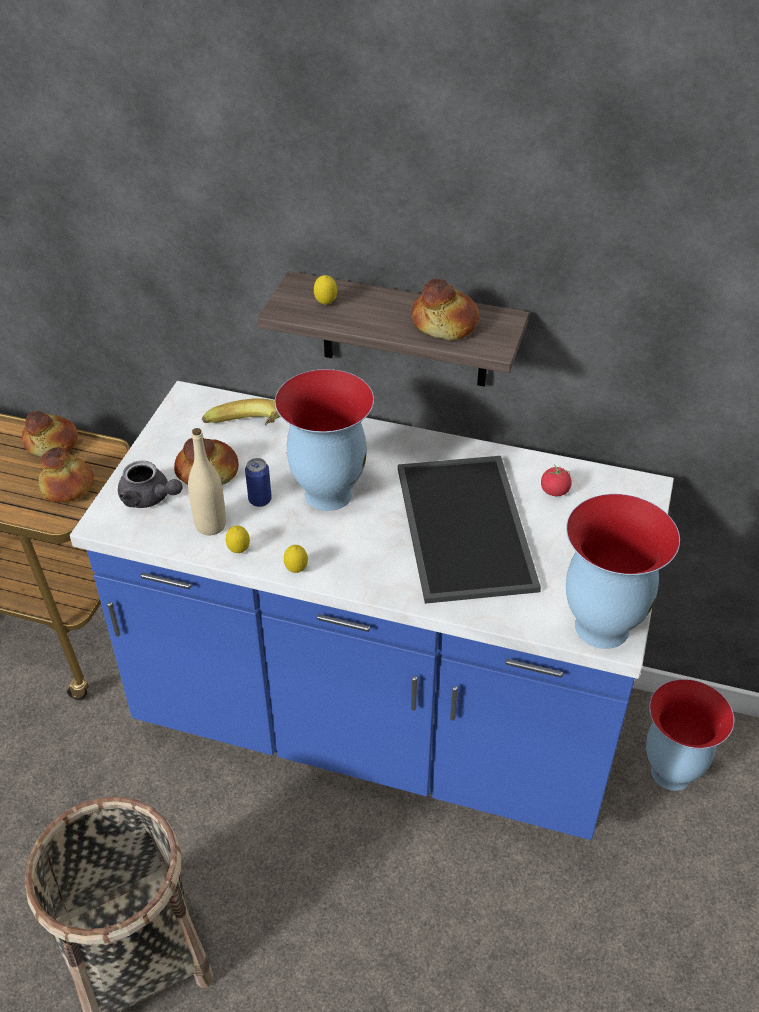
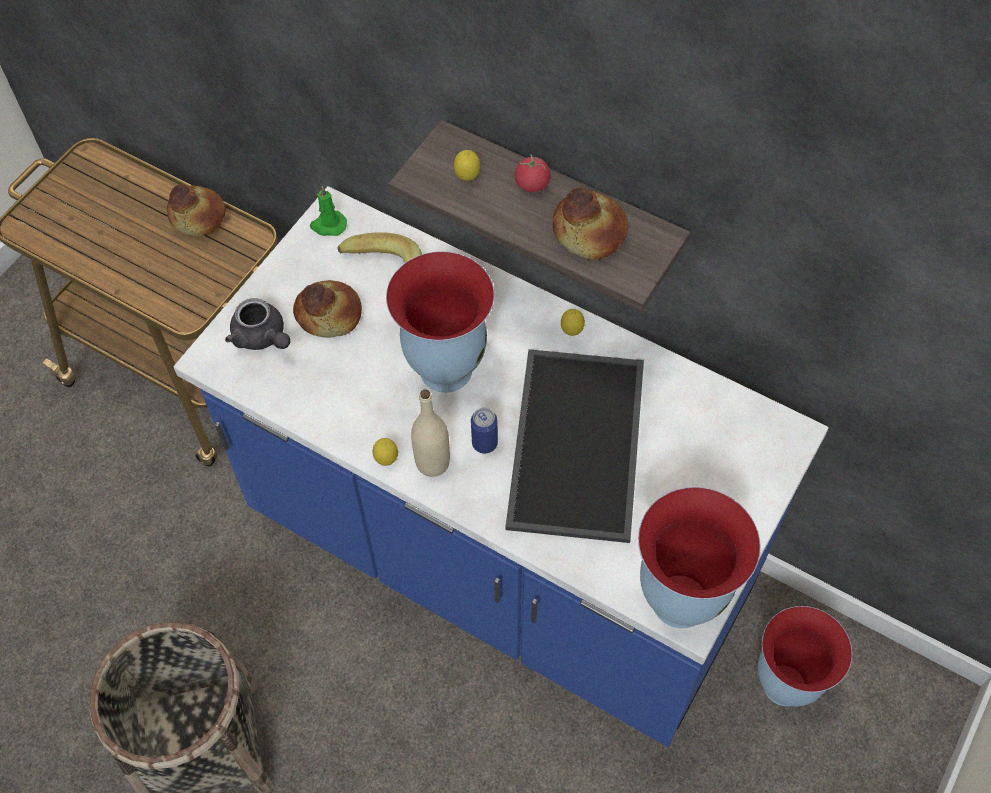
camera: 15 degrees right, 15 degrees up
bread [39,447,94,503] -> none
beige bottle [188,428,226,535] -> beige bottle moved to [411,389,450,477]
lemon [226,526,250,553] -> lemon moved to [561,309,585,336]
can [245,458,272,507] -> can moved to [471,408,498,453]
tomato [541,465,572,496] -> tomato moved to [515,154,550,192]
none -> green candle [310,186,347,236]

